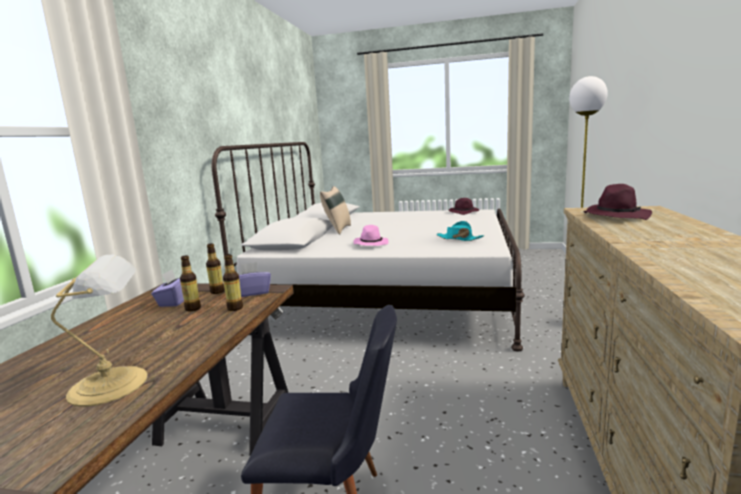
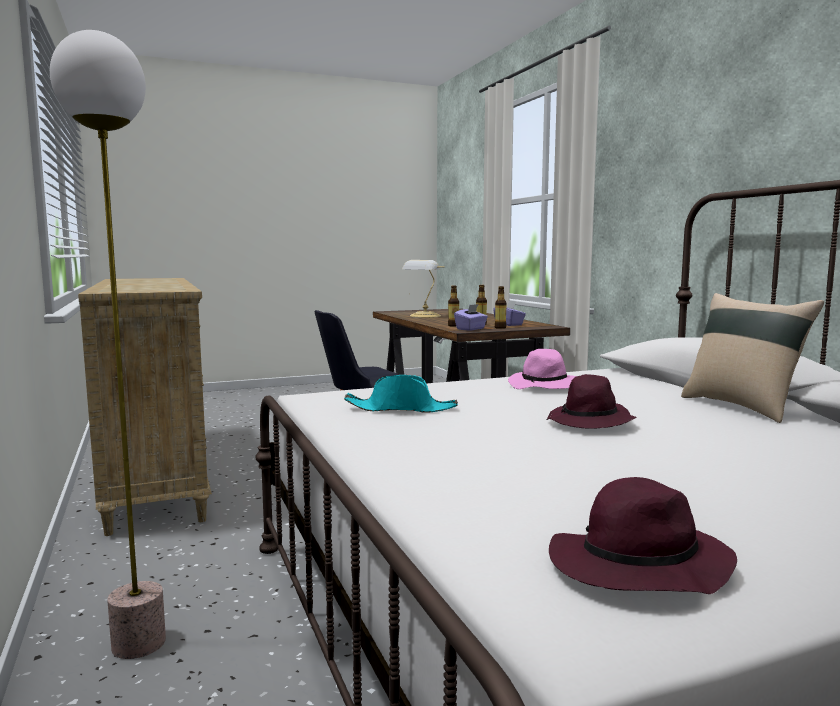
camera: 145 degrees right, 5 degrees down
purple hat [584,184,652,220] -> purple hat moved to [547,374,637,429]

